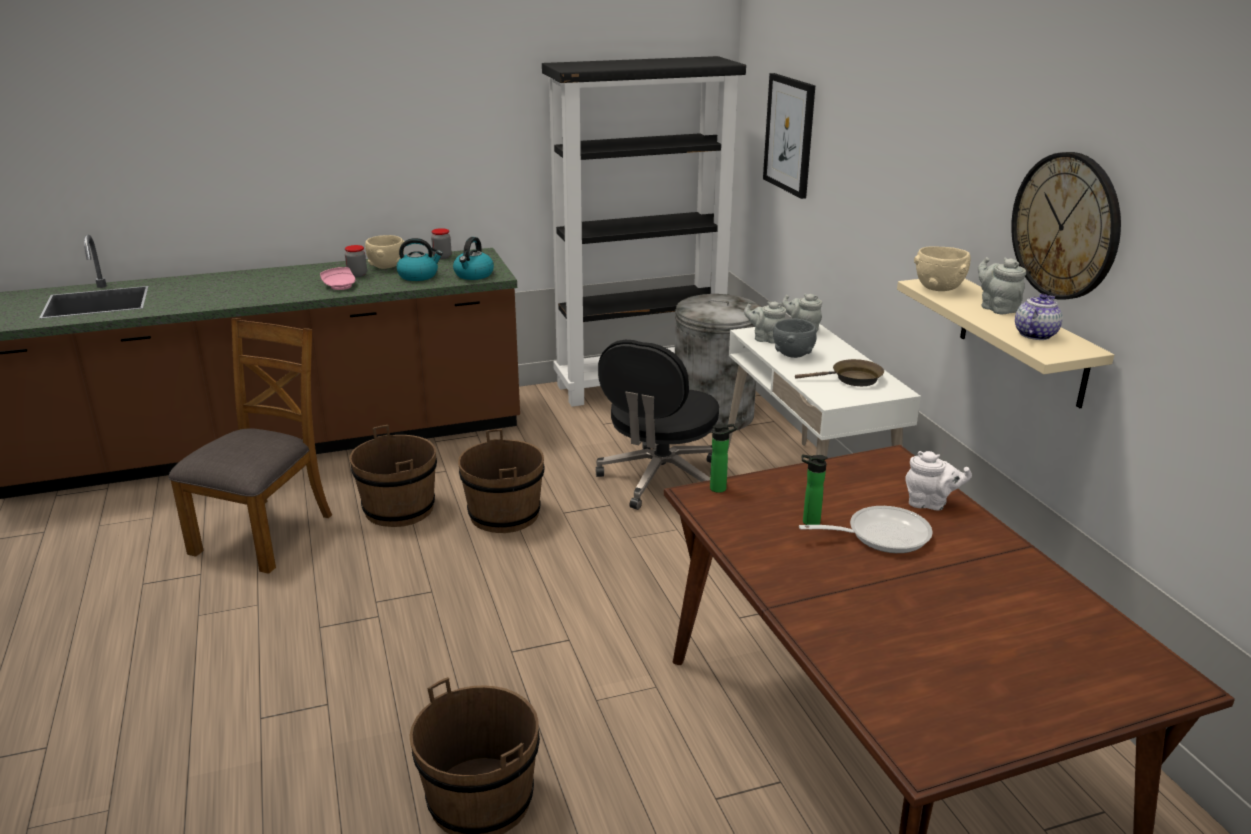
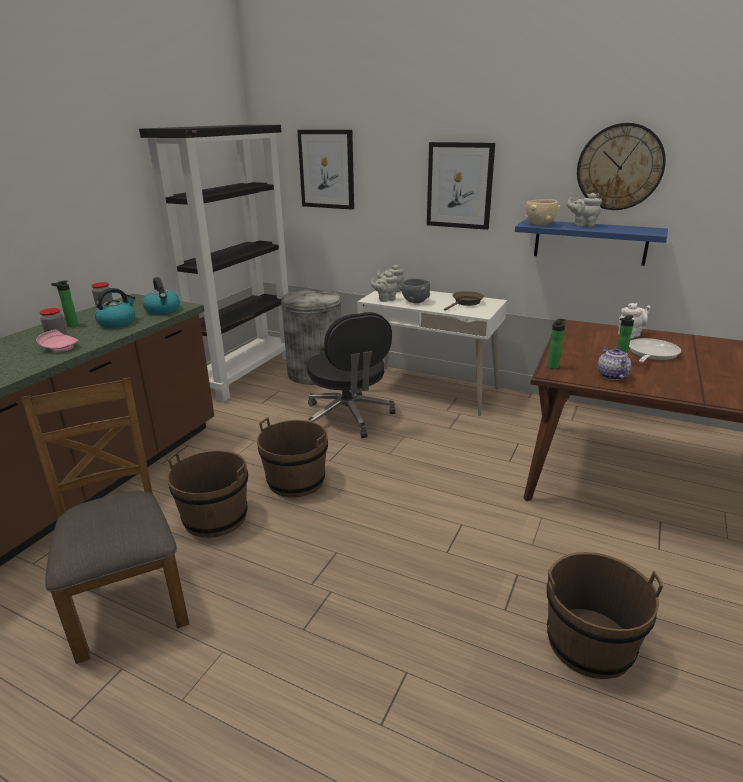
camera: 45 degrees left, 0 degrees up
beige bowl [365,235,405,269] -> bottle [51,280,78,327]
beige shelf [897,279,1114,408] -> blue shelf [515,219,668,266]
teapot [1015,294,1063,340] -> teapot moved to [597,346,631,380]
none -> picture [427,142,495,230]

